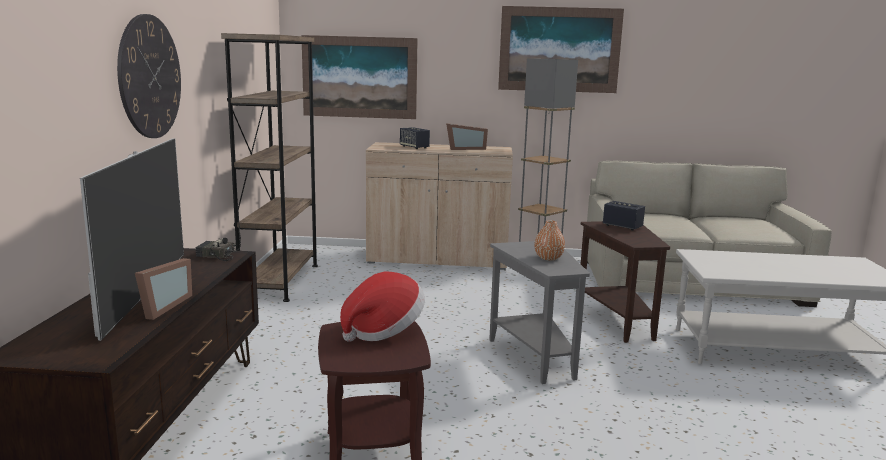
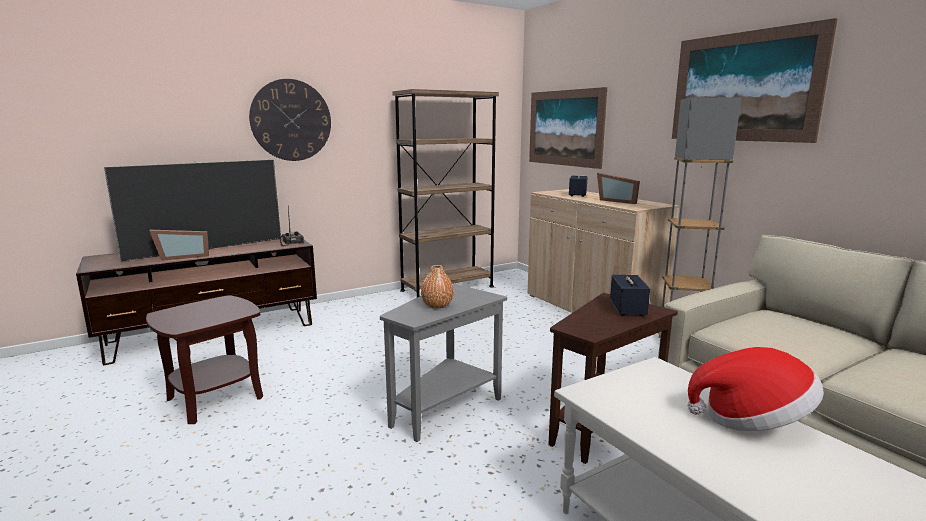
camera: 55 degrees right, 0 degrees up
hat [340,272,425,342] -> hat moved to [687,347,824,431]

